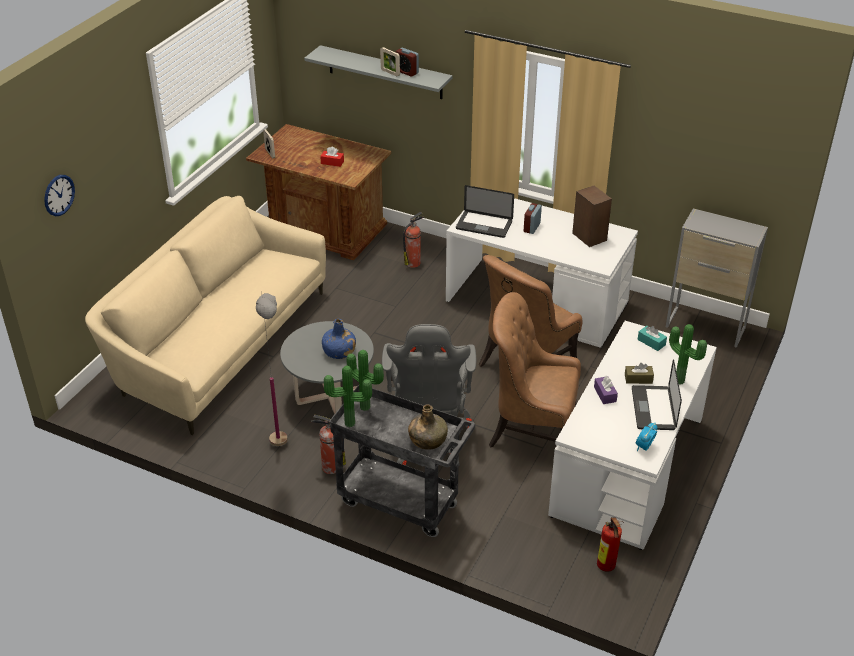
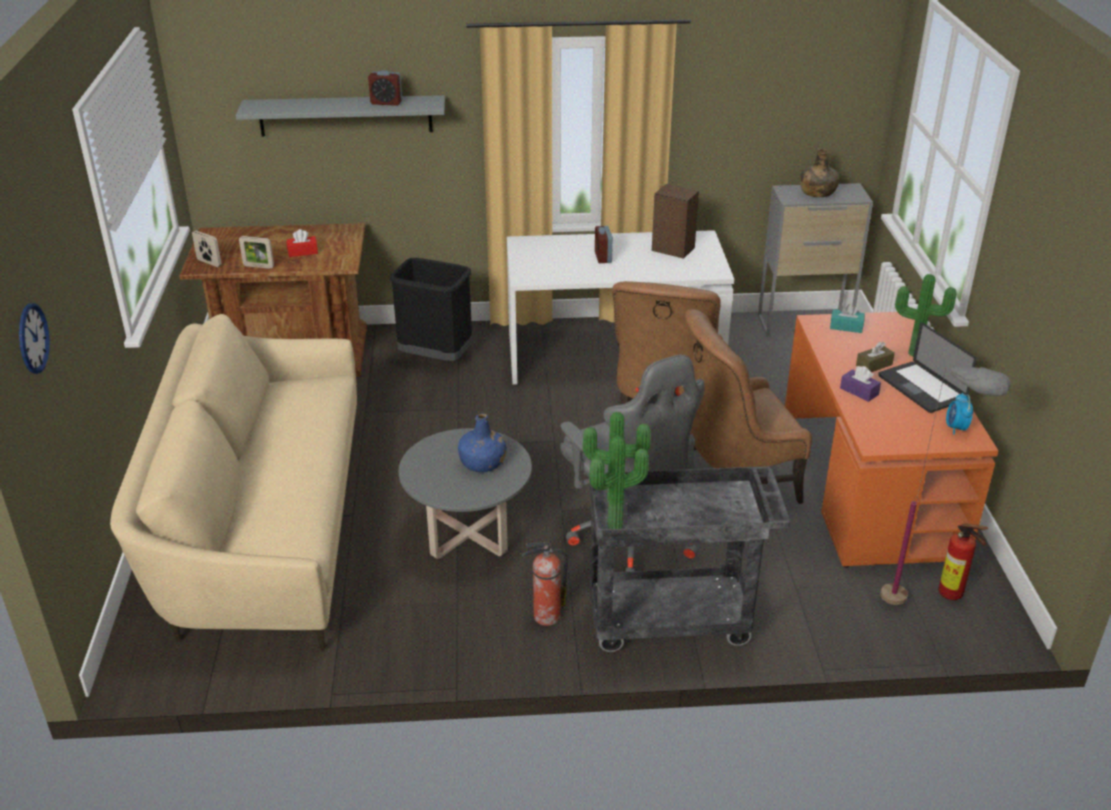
camera: 30 degrees left, 5 degrees down
grey floor lamp [256,291,288,446] -> grey floor lamp moved to [880,366,1011,605]
picture frame [380,47,400,76] -> picture frame moved to [239,236,274,269]
fire extinguisher [403,212,424,268] -> black trash can [390,258,472,361]
green bottle [408,404,448,450] -> green bottle moved to [800,149,840,197]
laptop [456,185,514,238] -> none
white desk [548,321,717,550] -> orange desk [785,312,998,568]

